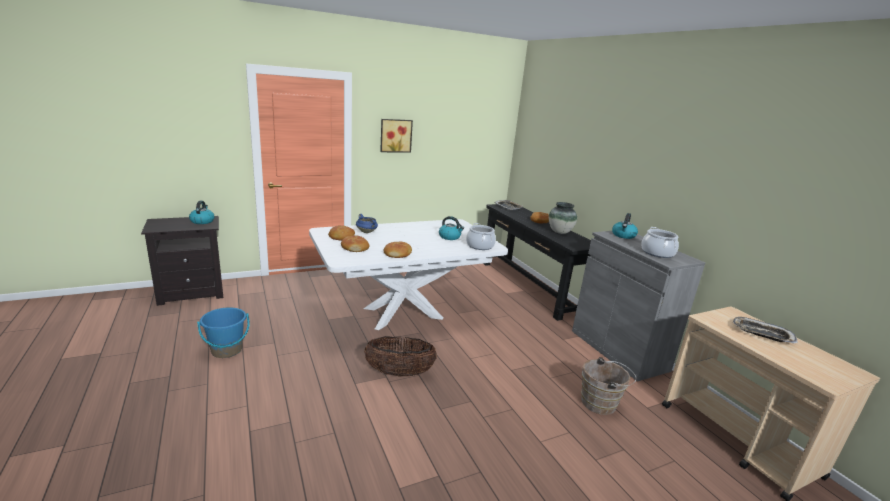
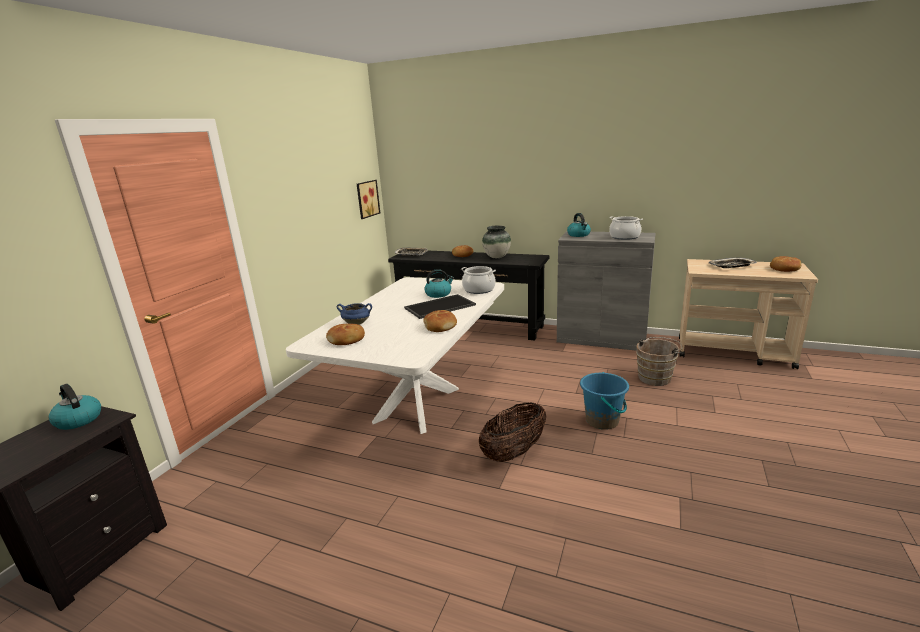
camera: 40 degrees left, 0 degrees up
blue bucket [197,307,250,358] -> blue bucket moved to [580,372,629,430]
bread [341,235,369,252] -> bread moved to [770,256,801,272]
picture [380,119,413,153] -> picture moved to [357,180,380,219]
none -> tray [404,294,476,319]

